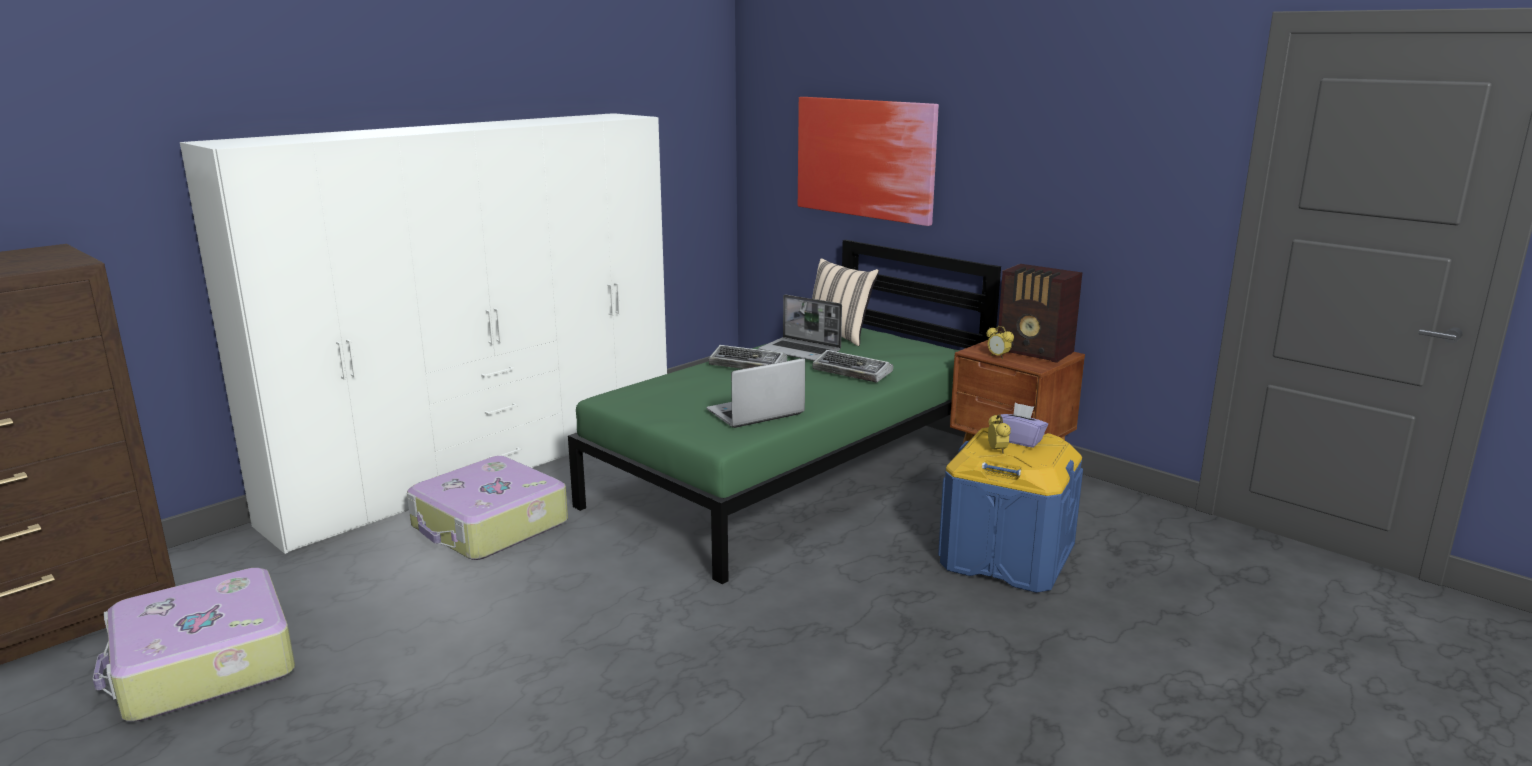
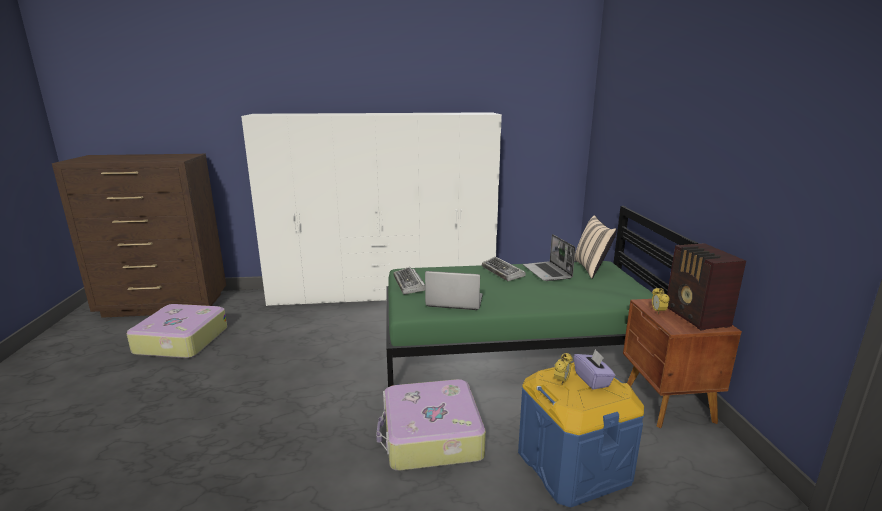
camera: 40 degrees right, 0 degrees up
suitcase [407,456,568,560] -> suitcase moved to [376,379,486,471]
picture [798,97,939,226] -> none
keyboard [812,350,893,383] -> keyboard moved to [393,267,425,294]

